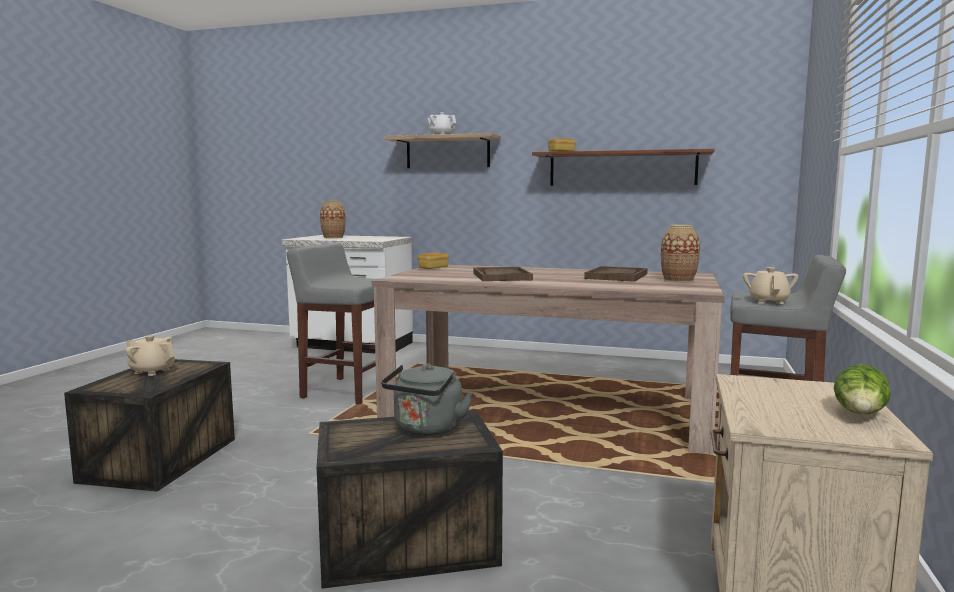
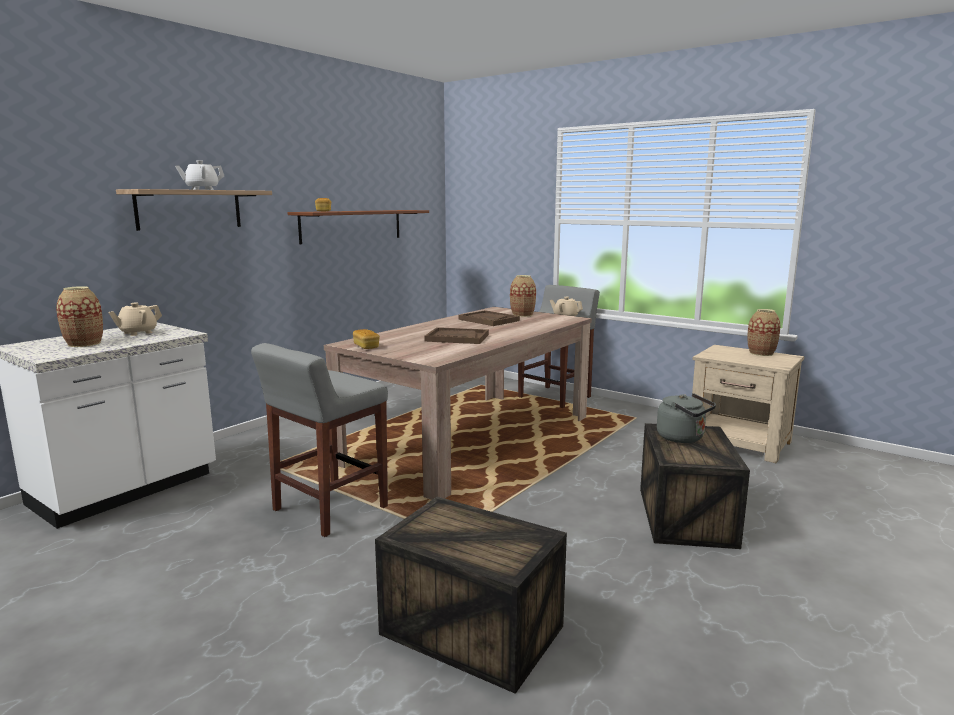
camera: 70 degrees left, 5 degrees up
beige teapot [125,335,175,376] -> beige teapot moved to [108,302,162,336]
lettuce [834,364,891,414] -> vase [747,309,780,356]

